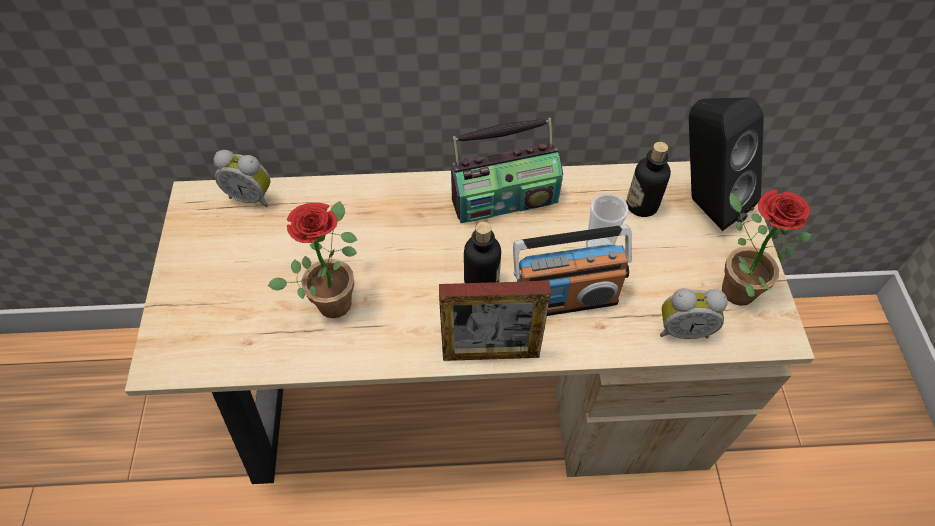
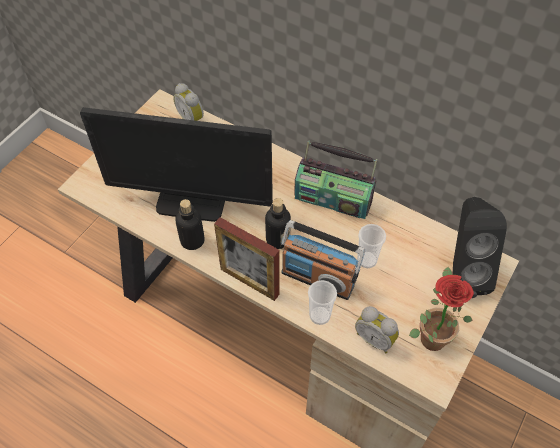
camera: 35 degrees right, 0 degrees up
potted plant [268,201,357,318] -> monitor [80,107,273,222]
bottle [626,142,671,217] -> bottle moved to [175,199,205,250]
none -> cup [308,280,337,325]

